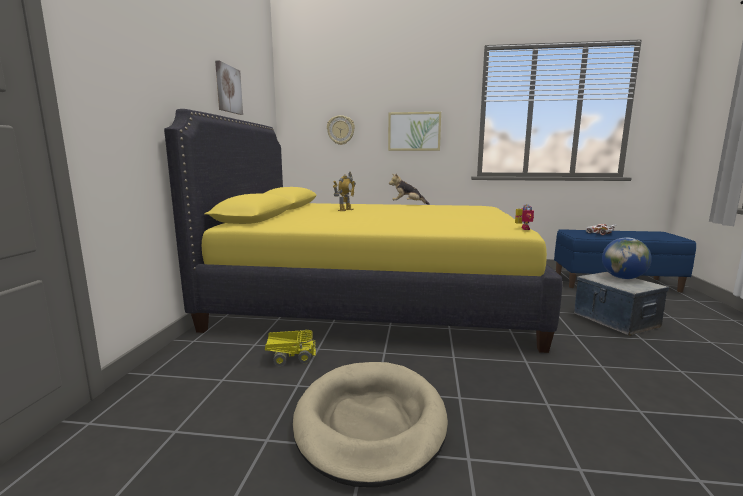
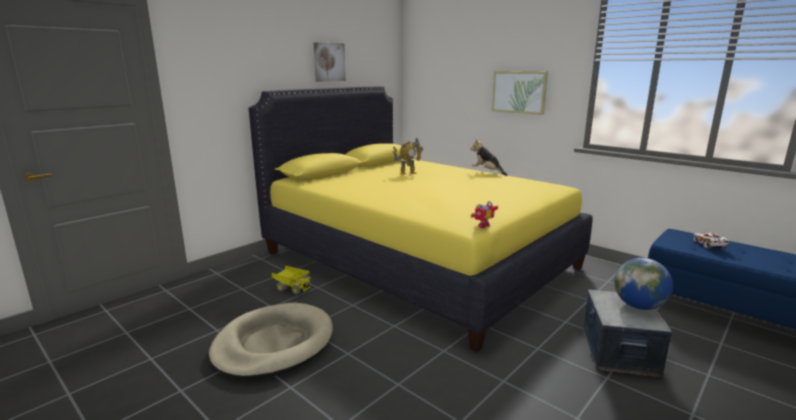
camera: 35 degrees right, 5 degrees up
wall clock [327,115,355,145] -> none

